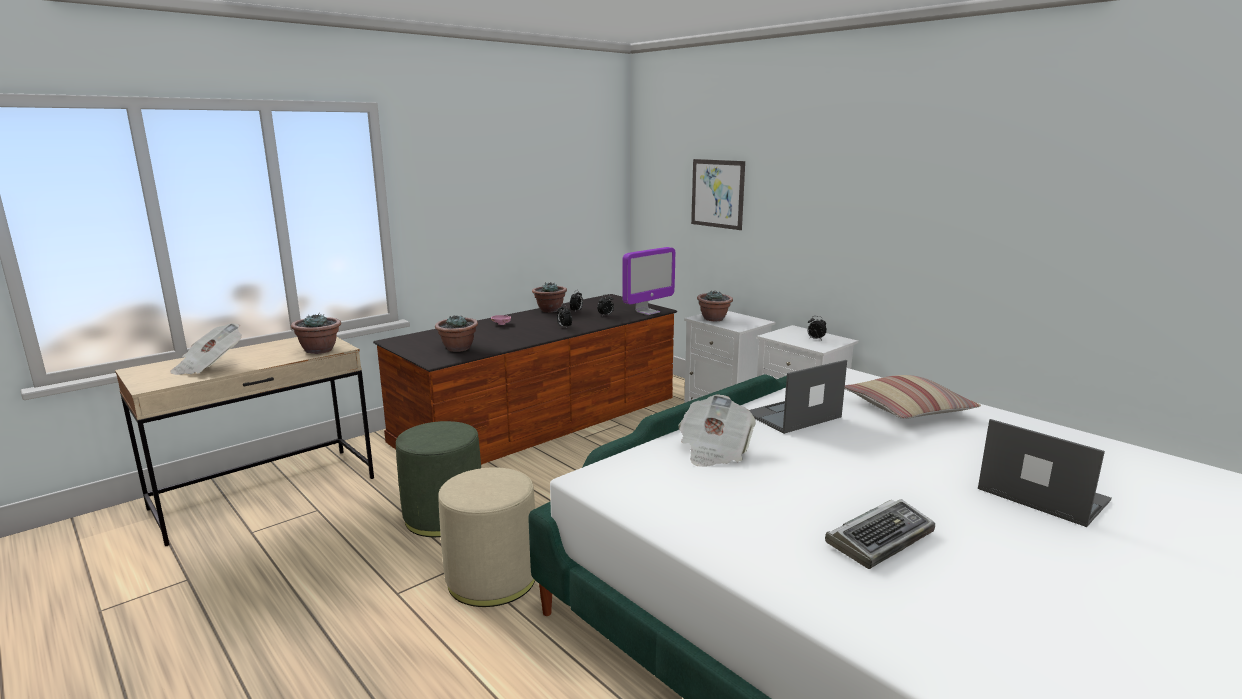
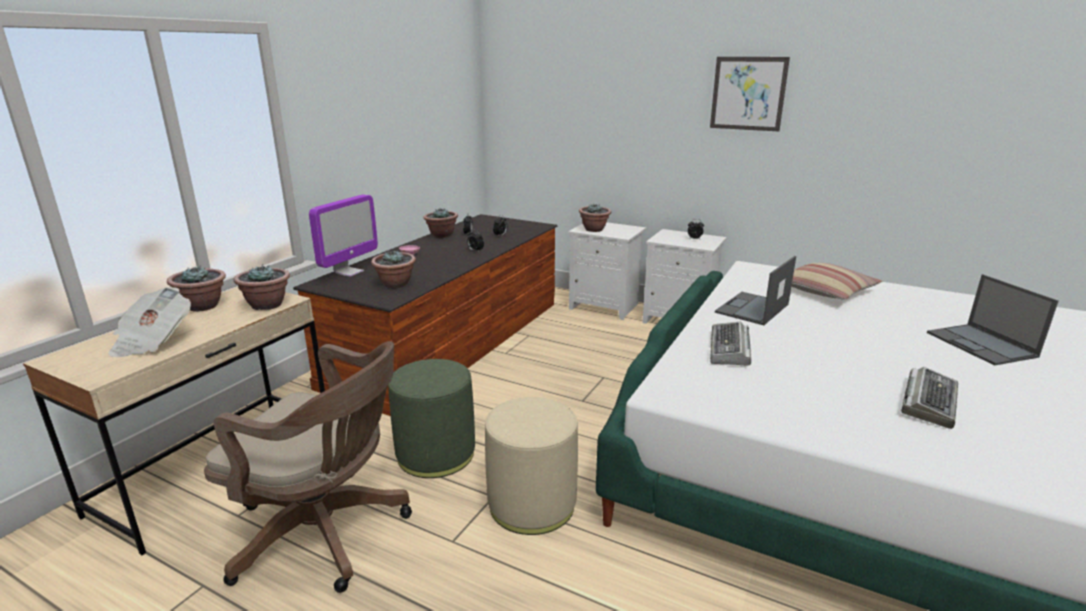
camera: 20 degrees left, 5 degrees up
monitor [622,247,675,315] -> monitor moved to [309,194,378,277]
newspaper [678,395,756,467] -> keyboard [710,321,751,366]
picture [691,159,745,230] -> picture moved to [710,57,790,132]
laptop [978,419,1111,527] -> laptop turned 135 degrees counterclockwise [927,274,1059,365]
none -> potted plant [167,266,226,312]
none -> brown office chair [204,341,412,593]

